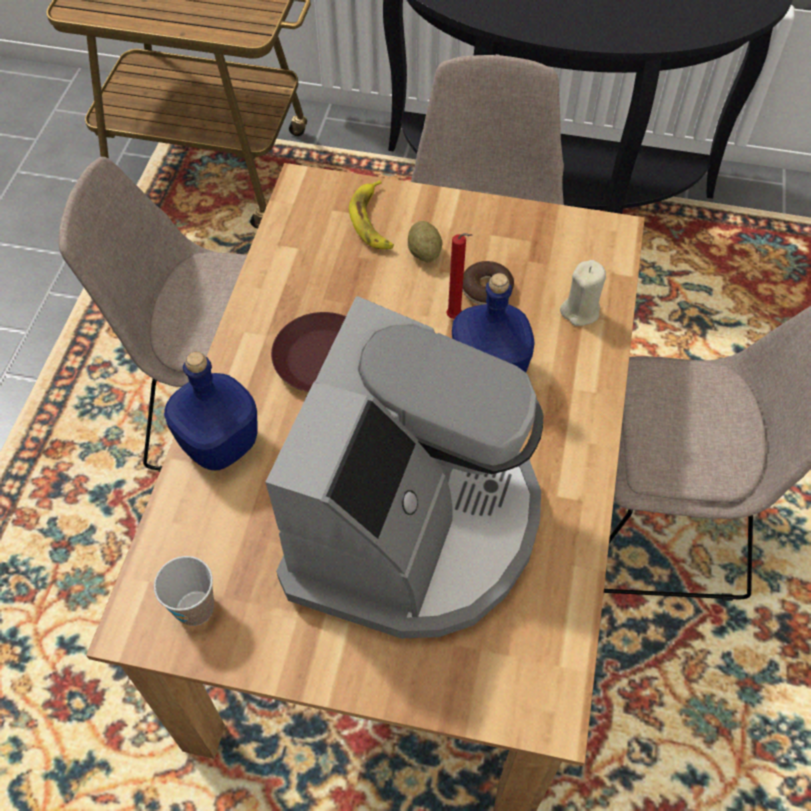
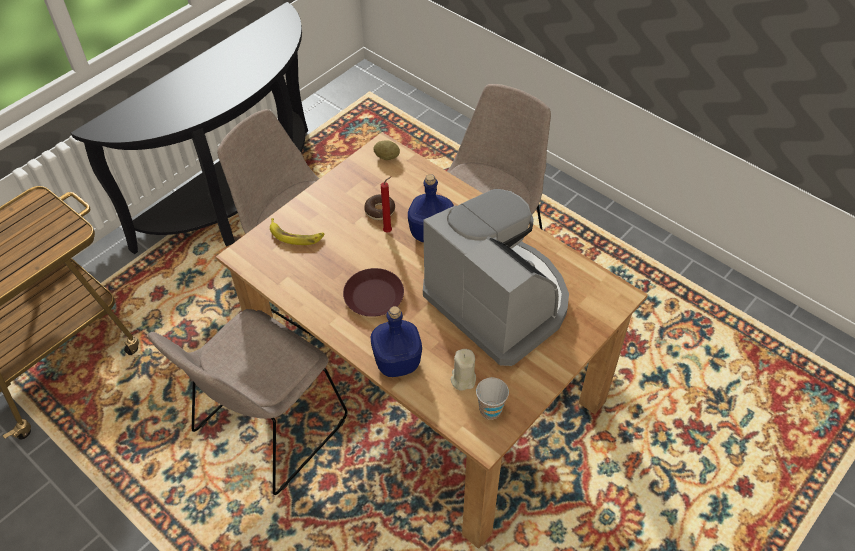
camera: 60 degrees left, 5 degrees down
potato [408,221,443,262] -> potato moved to [374,140,400,160]
beige candle [560,260,606,326] -> beige candle moved to [451,349,476,391]

